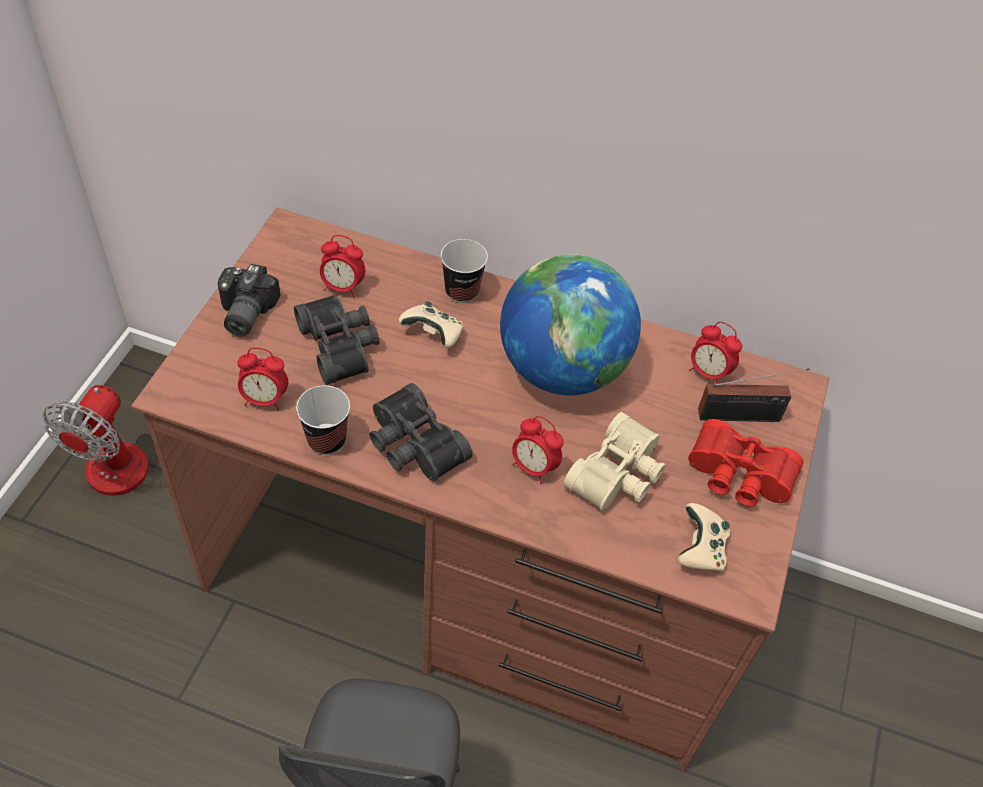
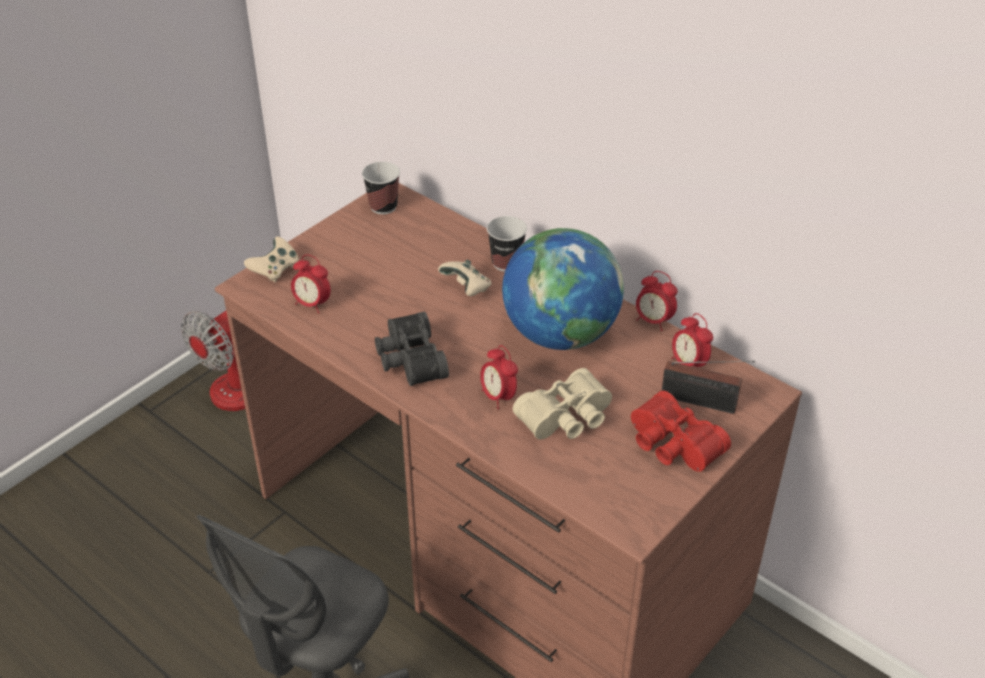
camera: 25 degrees right, 10 degrees down
camera [218,264,280,337] -> none
black binoculars [294,295,380,385] -> none
cup [296,385,350,455] -> cup moved to [362,162,400,215]
alarm clock [320,235,365,297] -> alarm clock moved to [636,271,678,331]
beige game controller [678,503,730,571] -> beige game controller moved to [244,236,299,282]

